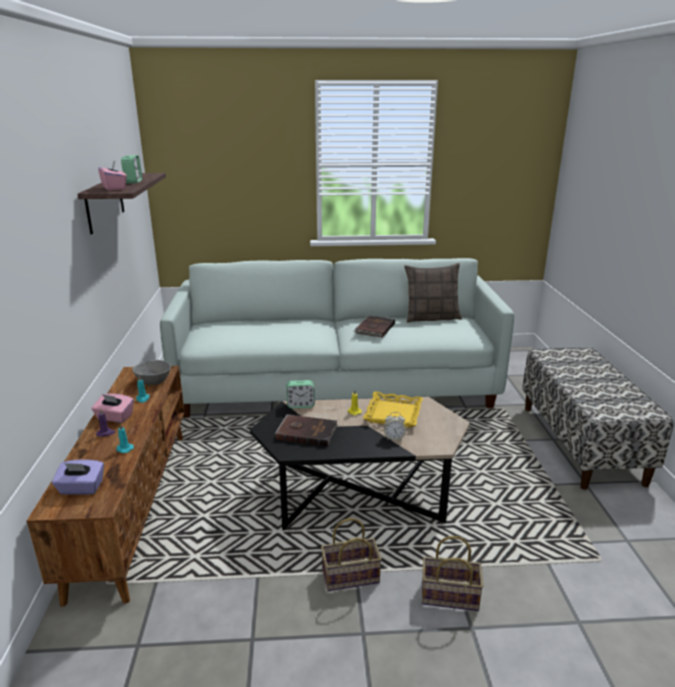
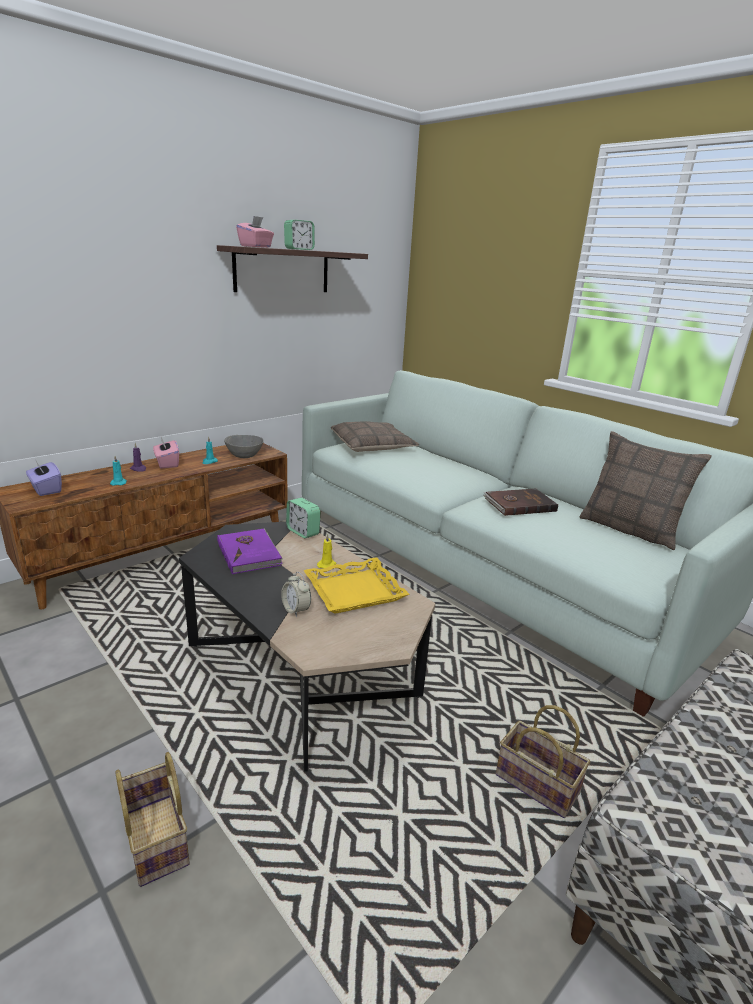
camera: 50 degrees right, 0 degrees up
brown book [275,414,338,447] -> purple book [217,528,283,574]
basket [321,518,382,591] -> basket moved to [496,705,590,818]
none -> pillow [331,421,419,452]

